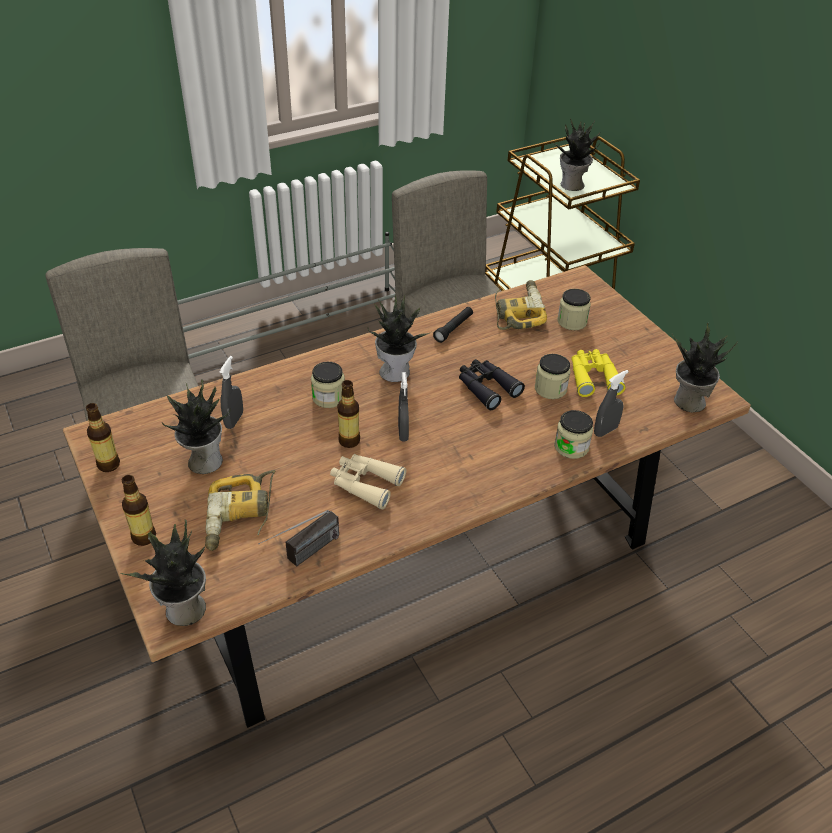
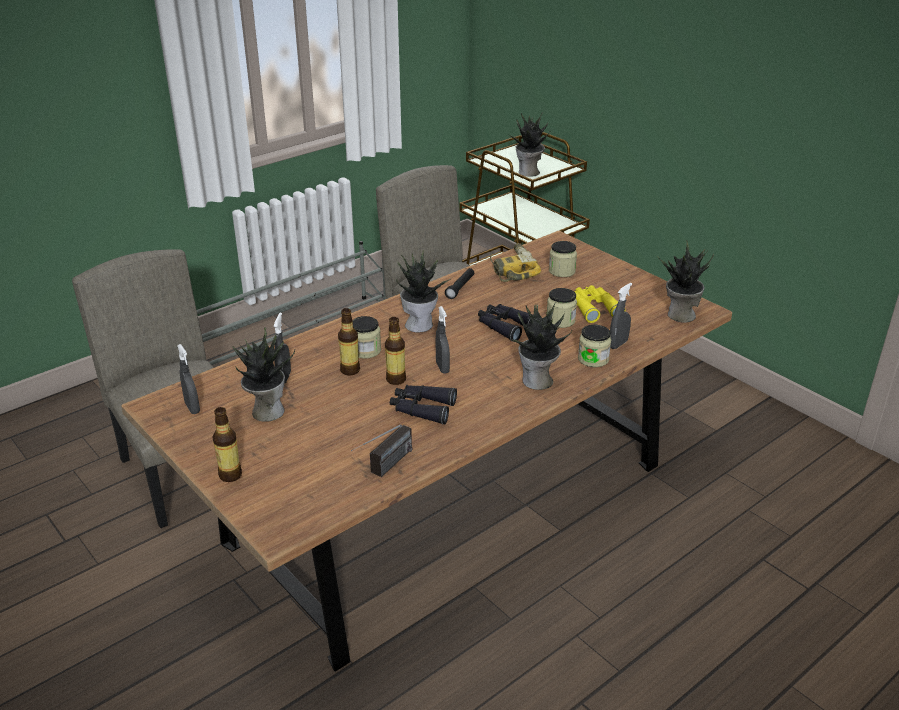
camera: 10 degrees left, 10 degrees down
bottle [86,403,120,472] -> bottle moved to [338,308,360,376]
potted plant [121,520,206,626] -> potted plant moved to [511,302,572,390]
power drill [205,470,275,551] -> none
beige binoculars [330,454,406,510] -> black binoculars [390,385,457,424]
none -> grey spray bottle [177,344,200,414]

